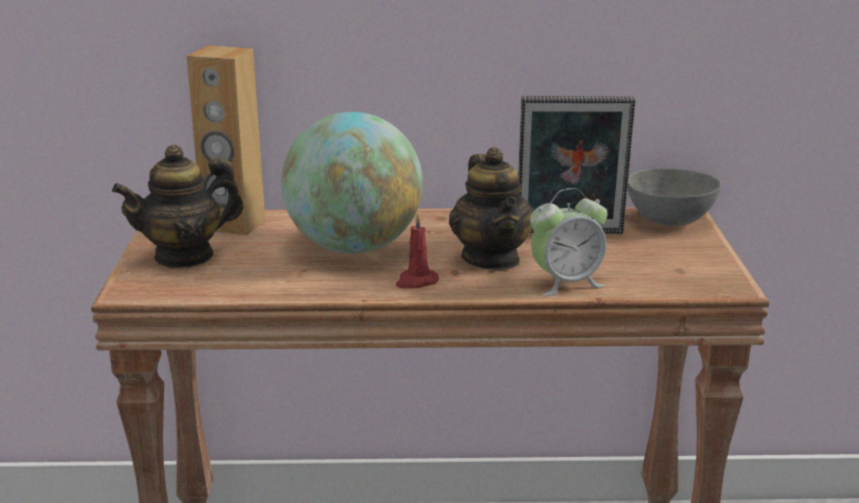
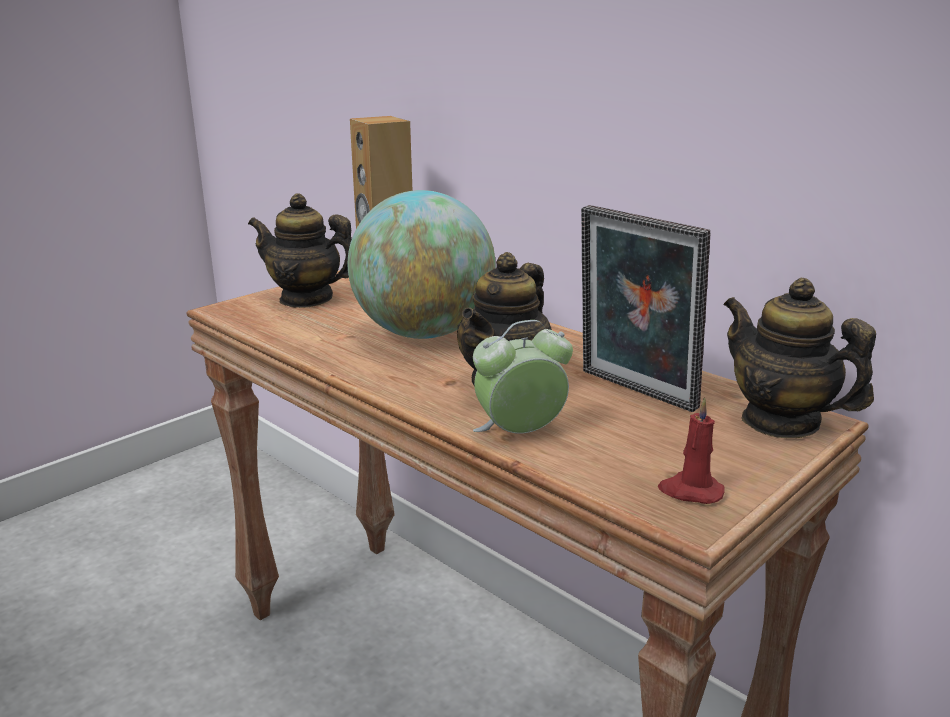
camera: 45 degrees right, 0 degrees up
red candle [395,213,439,289] -> red candle moved to [658,397,725,504]
alarm clock [530,188,607,296] -> alarm clock turned 135 degrees clockwise [473,320,573,434]
grey bowl [627,168,722,226] -> teapot [723,278,876,438]

